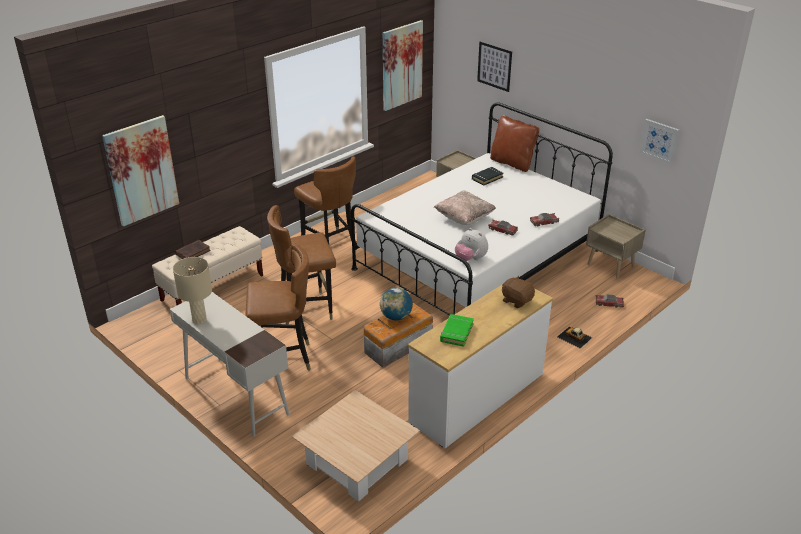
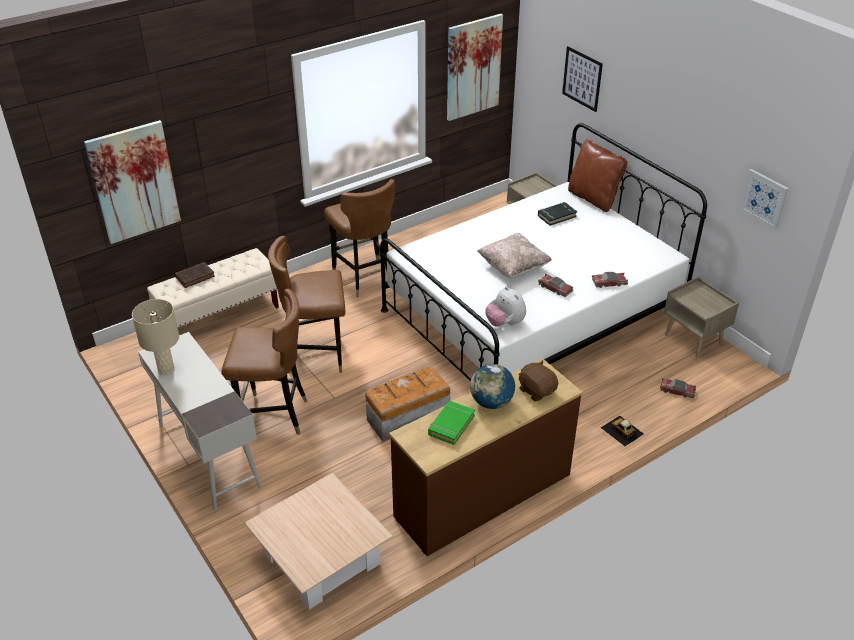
camera: 10 degrees right, 5 degrees up
globe [380,288,413,320] -> globe moved to [470,364,515,409]
white dresser [408,277,553,448] -> brown dresser [389,358,583,556]

